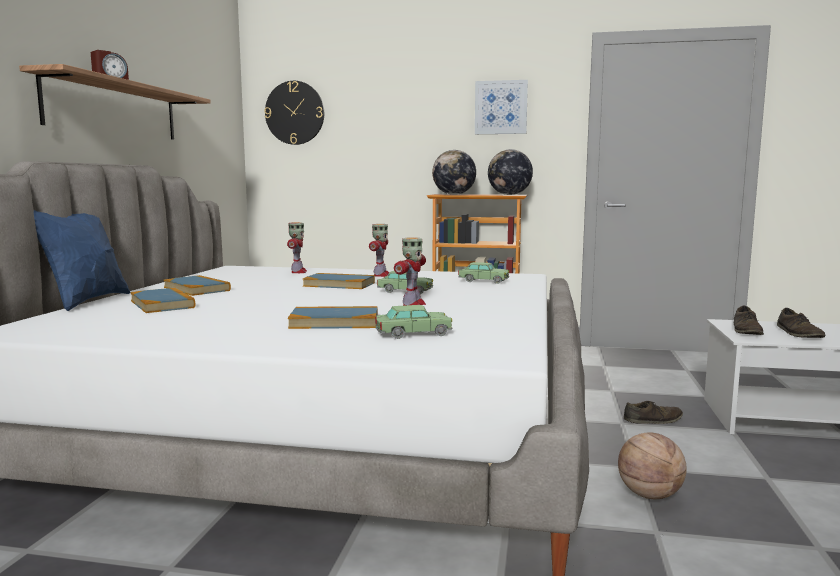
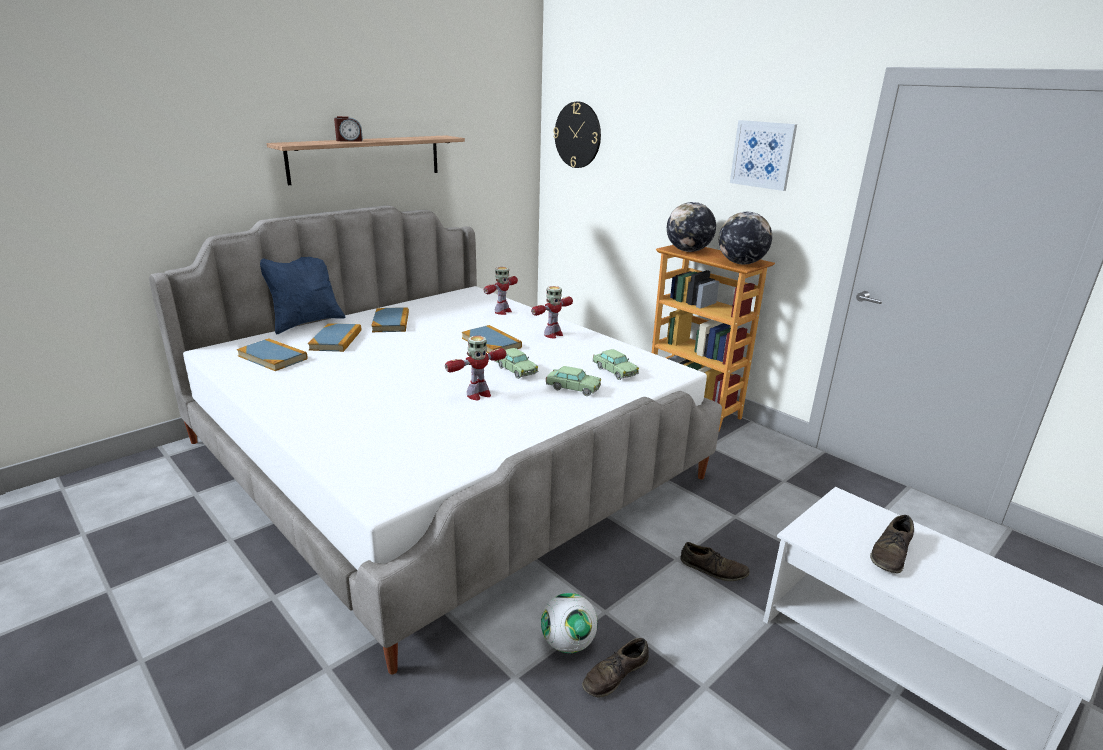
camera: 35 degrees right, 15 degrees up
book [288,306,378,329] -> book moved to [237,338,308,371]
toy car [375,305,452,339] -> toy car moved to [546,366,601,396]
basketball [618,432,687,499] -> football [541,593,598,653]
brown shoe [734,306,764,335] -> brown shoe moved to [582,638,649,697]

